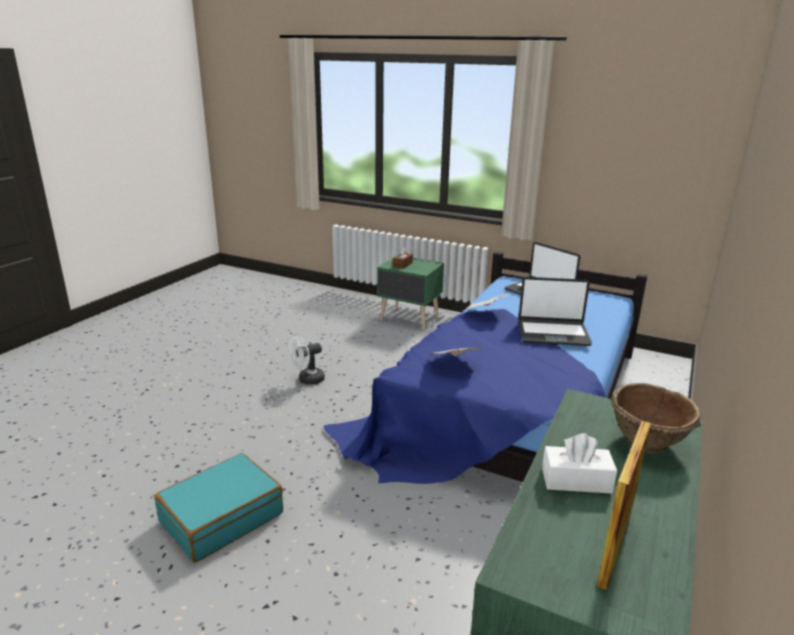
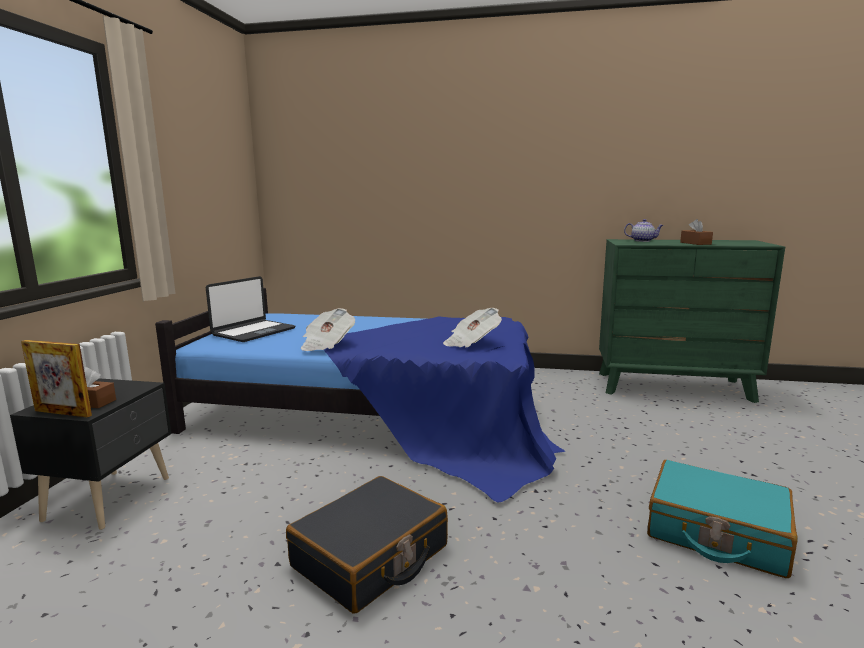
camera: 105 degrees left, 10 degrees down
white fan [289,336,325,385] -> black suitcase [286,476,448,613]
green nightstand [377,255,444,330] -> black nightstand [10,378,171,530]
laptop [518,277,592,346] -> none
white tissue box [542,433,617,494] -> brown tissue box [680,219,713,245]
picture frame [597,421,651,590] -> picture frame moved to [21,340,92,417]
brown bowl [610,383,701,453] -> teapot [624,219,664,242]

